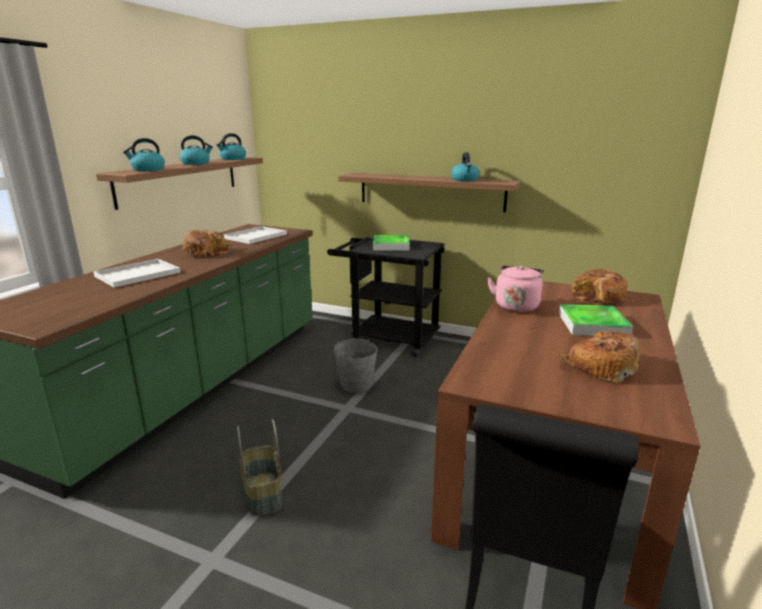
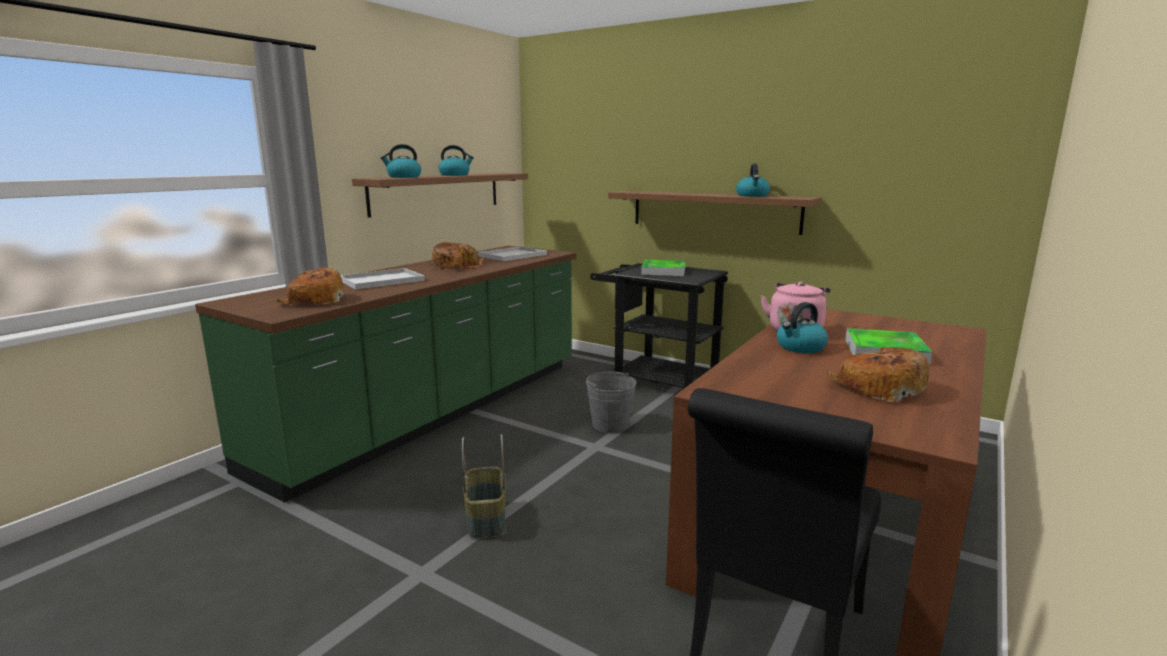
camera: 10 degrees right, 5 degrees down
kettle [216,133,246,160] -> kettle moved to [777,302,828,353]
bread [572,269,628,303] -> bread moved to [277,267,345,305]

